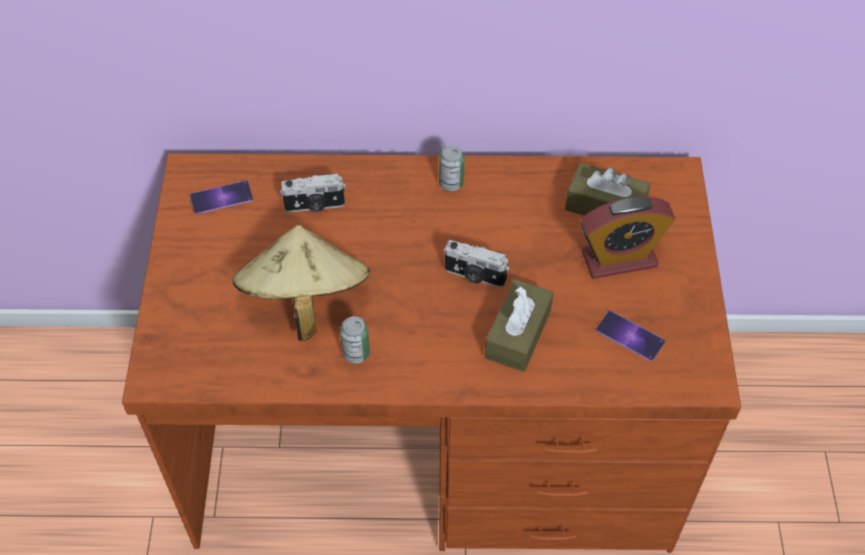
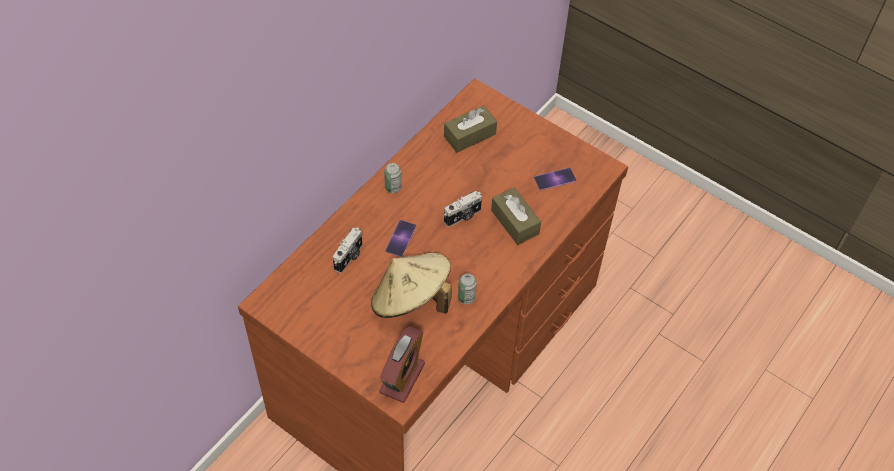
camera: 55 degrees left, 0 degrees up
phone [190,180,253,215] -> phone moved to [385,220,416,257]
alarm clock [580,196,676,279] -> alarm clock moved to [379,326,425,403]

